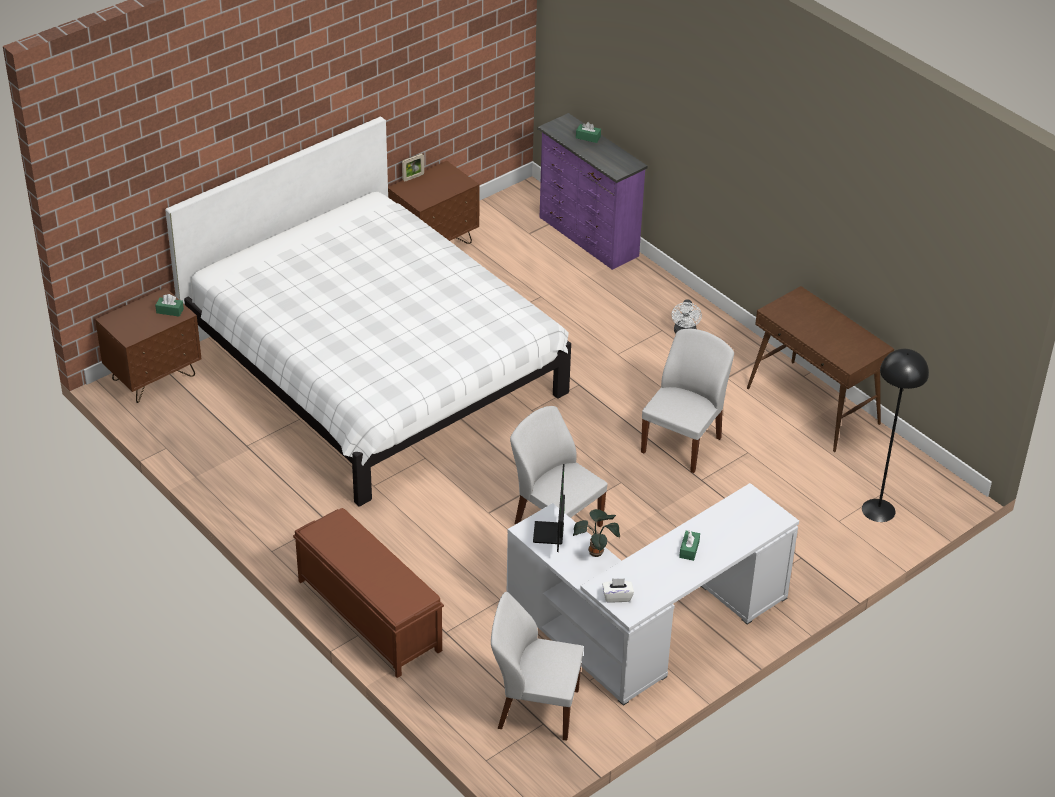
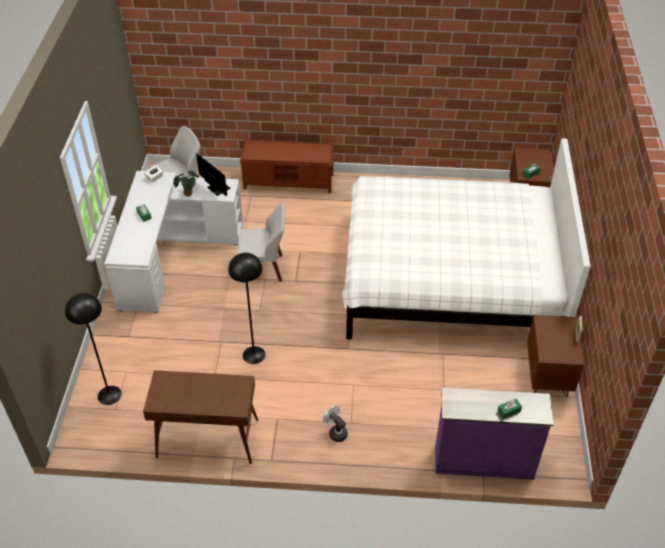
camera: 135 degrees right, 5 degrees up
white chair [641,329,734,473] -> black floor lamp [228,253,266,364]

